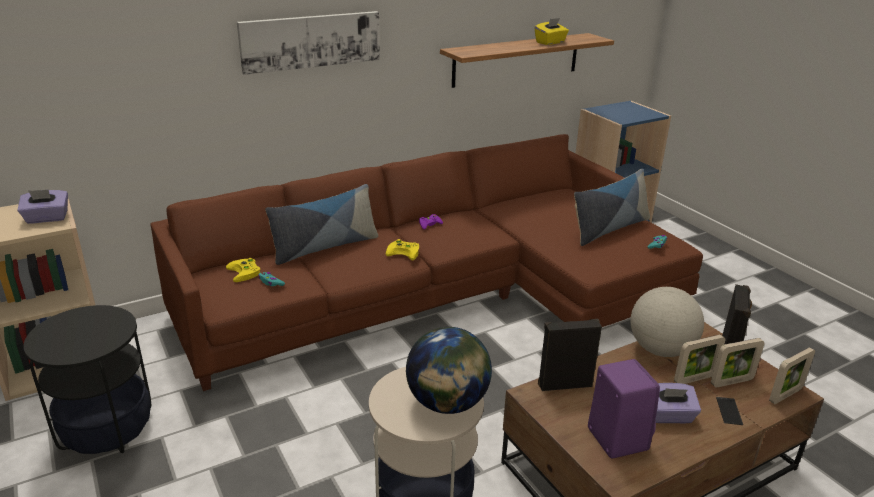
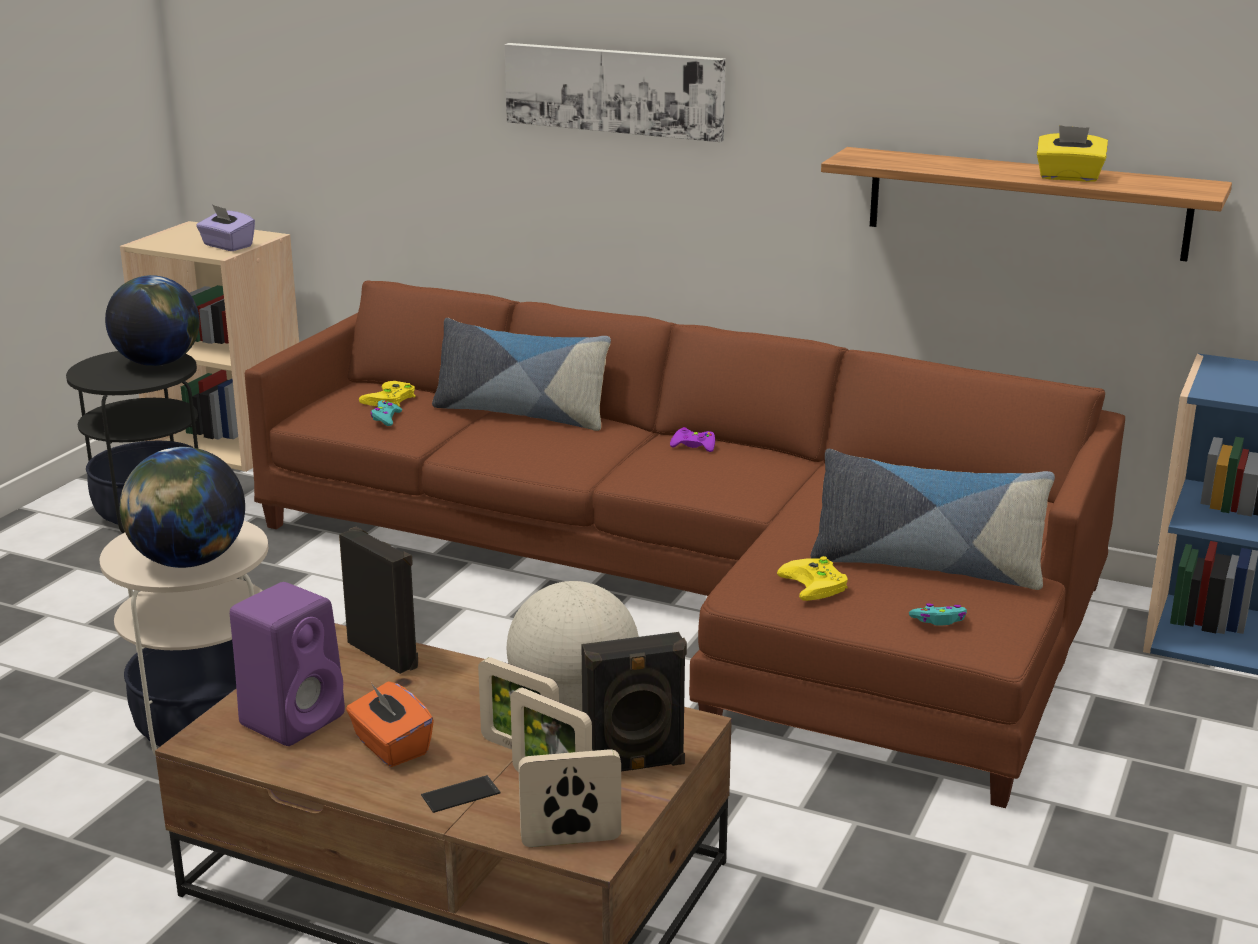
camera: 55 degrees right, 5 degrees down
yellow game controller [386,239,419,260] -> yellow game controller moved to [777,556,848,601]
purple tissue box [655,383,701,423] -> orange tissue box [346,681,434,767]
picture frame [769,347,815,404] -> picture frame turned 150 degrees clockwise [518,749,621,847]
none -> globe [105,275,200,366]

